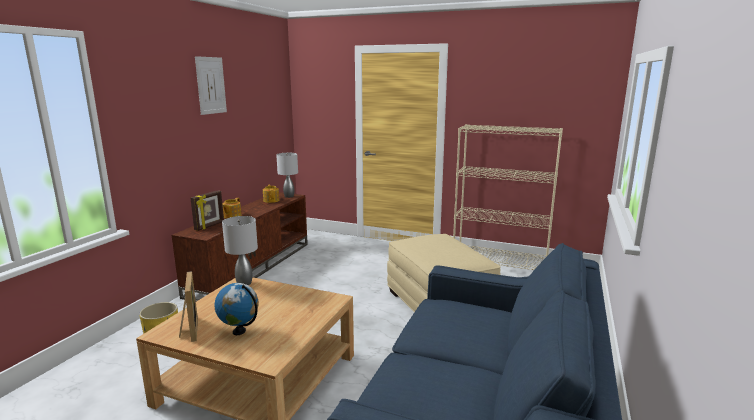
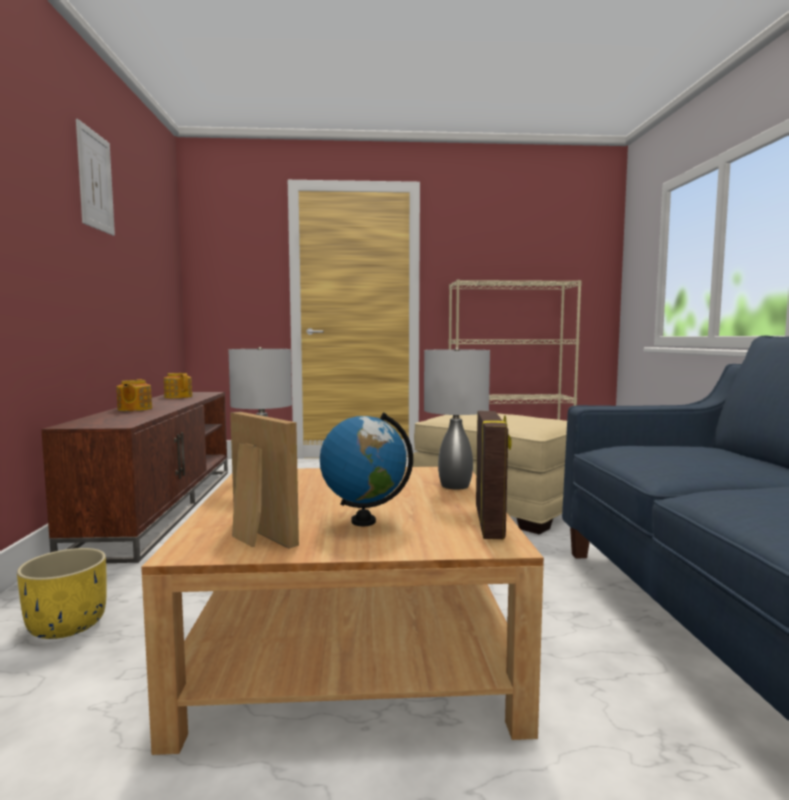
camera: 25 degrees left, 10 degrees down
picture frame [190,190,224,231] -> picture frame moved to [476,411,512,539]
grey table lamp [276,153,298,198] -> grey table lamp moved to [424,348,490,490]

